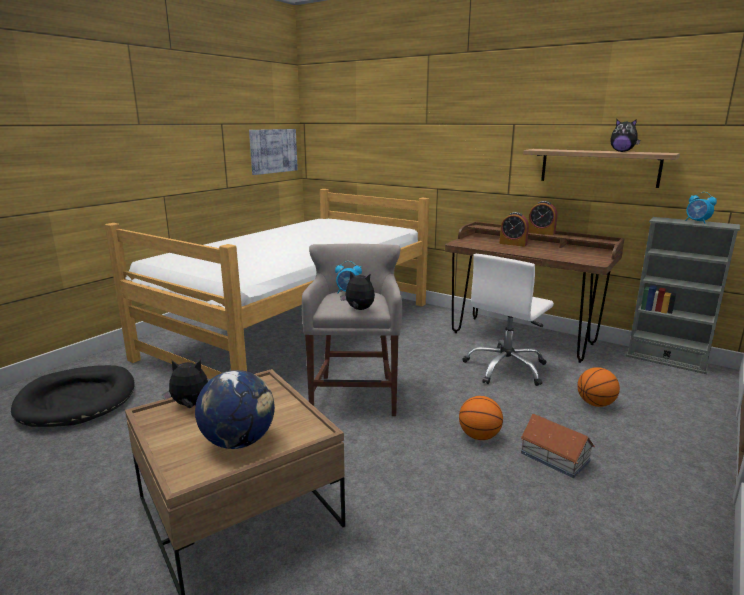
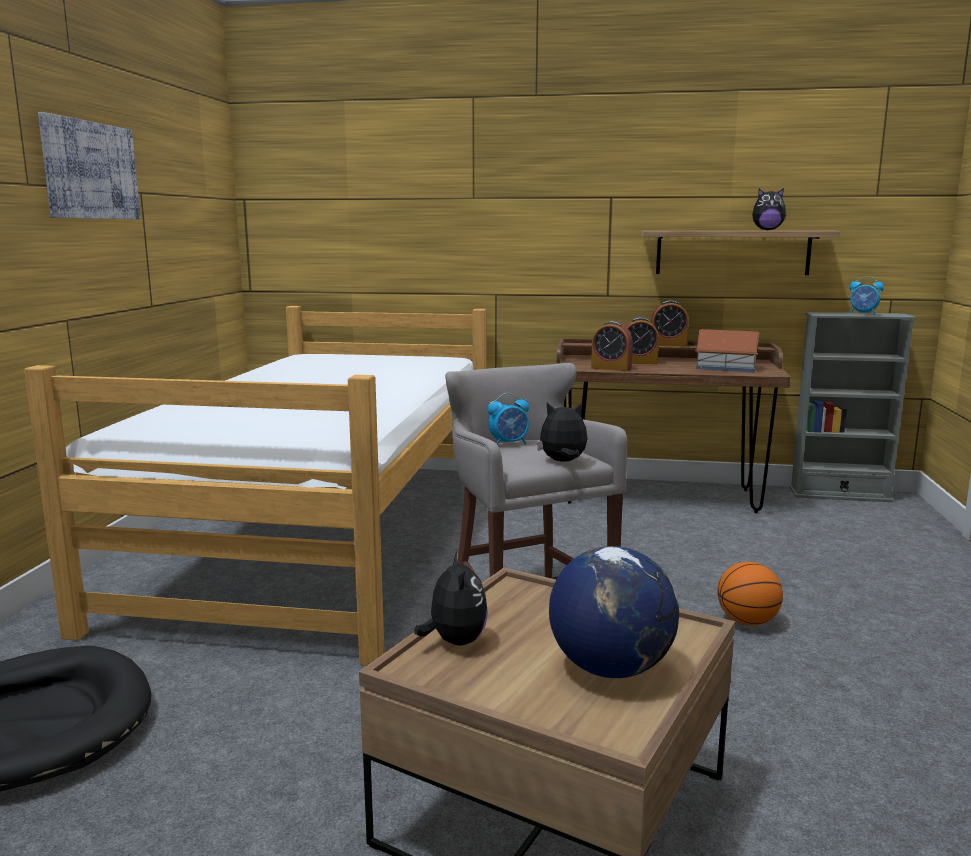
camera: 25 degrees left, 5 degrees down
plush toy [163,360,208,408] -> plush toy turned 105 degrees clockwise [414,552,488,645]
picture [249,129,298,175] -> picture moved to [38,112,141,219]
white office chair [463,254,554,386] -> none
toy house [520,414,595,478] -> toy house moved to [696,329,759,372]
basketball [577,367,620,407] -> none
none -> alarm clock [591,321,633,371]

